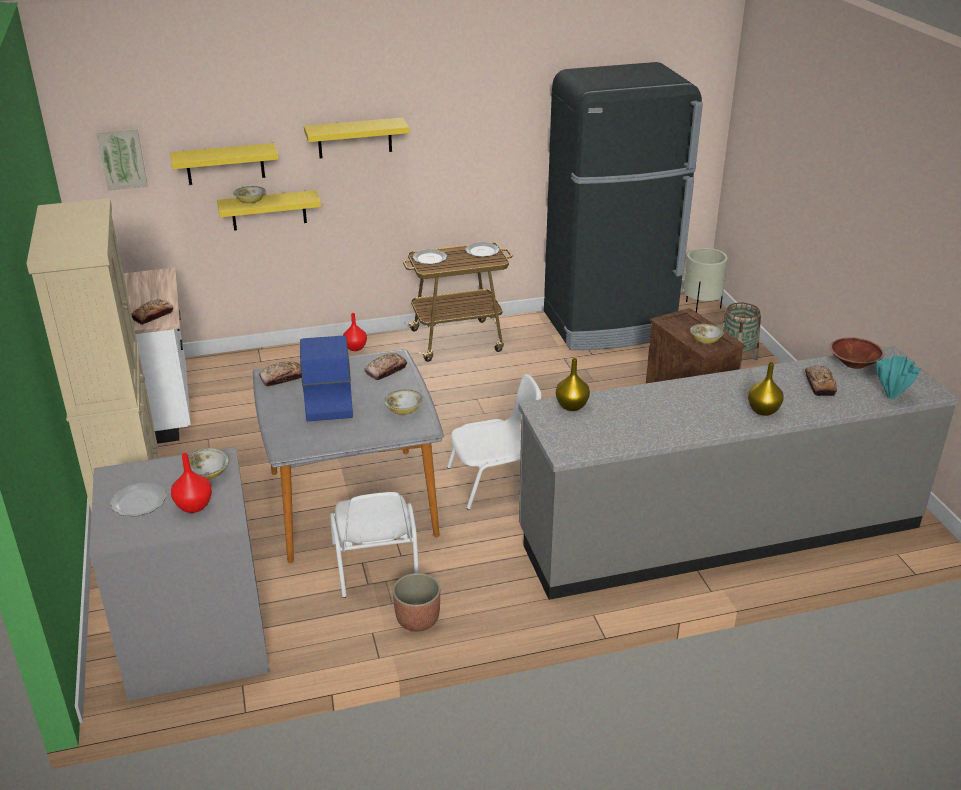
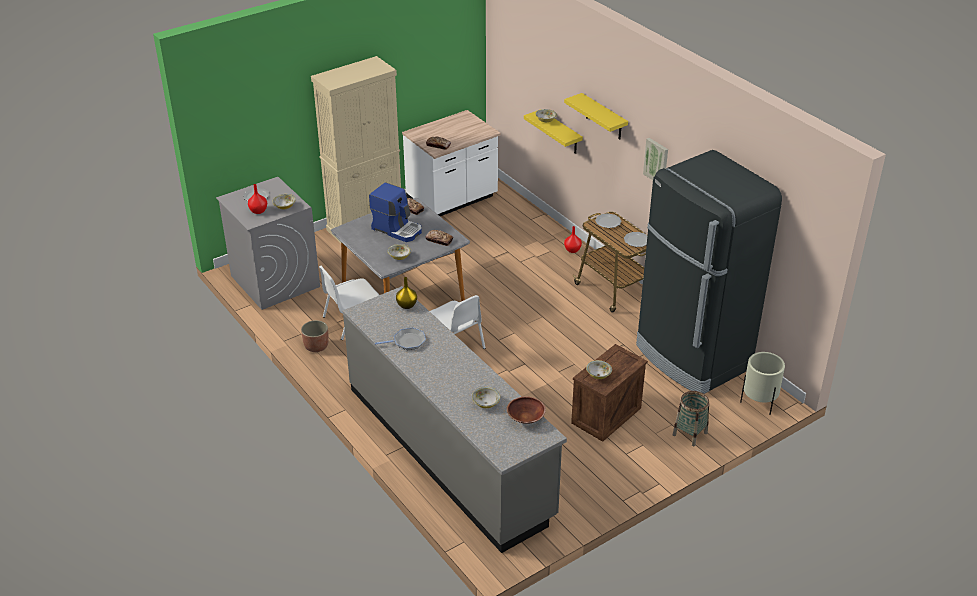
camera: 70 degrees right, 5 degrees up
picture [97,130,148,190] -> picture moved to [643,138,668,180]
yellow shelf [171,143,279,185] -> none
coffee machine [300,336,353,421] -> coffee machine turned 60 degrees clockwise [369,182,422,242]
yellow vase [748,362,784,416] -> none
bread [805,365,837,396] -> bowl [472,387,500,408]
turquoise vase [876,356,921,399] -> none
none -> frying pan [375,328,426,350]

